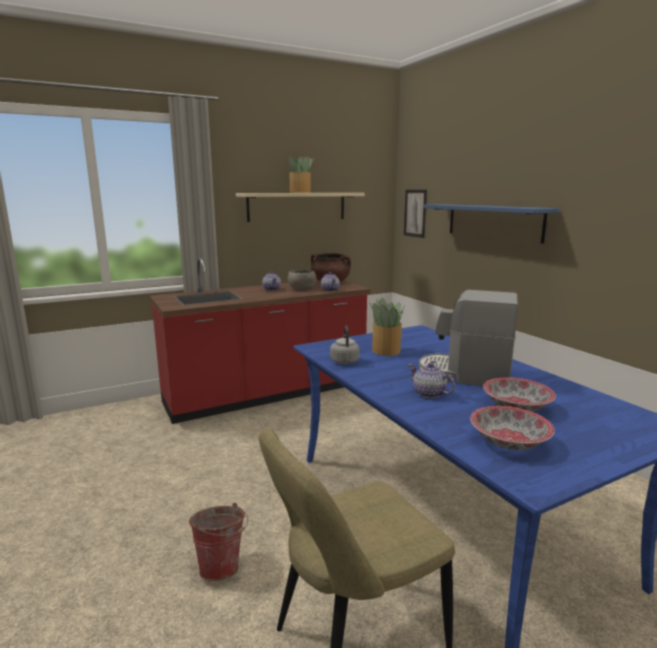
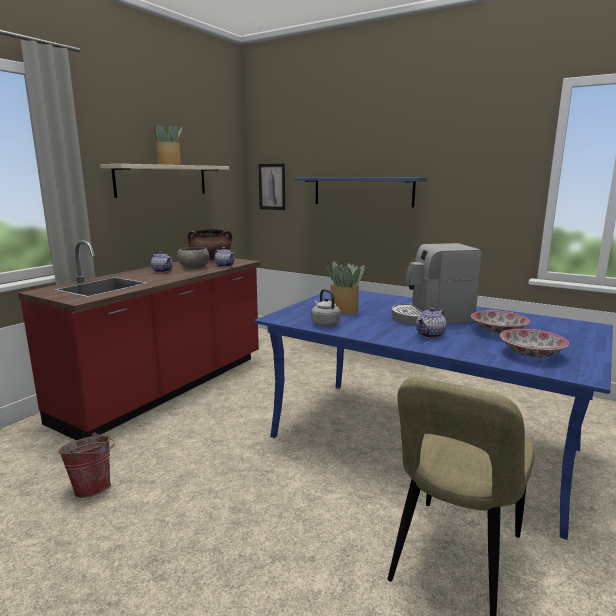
camera: 30 degrees left, 0 degrees up
bucket [189,503,248,581] -> bucket moved to [58,433,114,498]
teapot [408,363,455,398] -> teapot turned 60 degrees counterclockwise [416,308,446,338]

